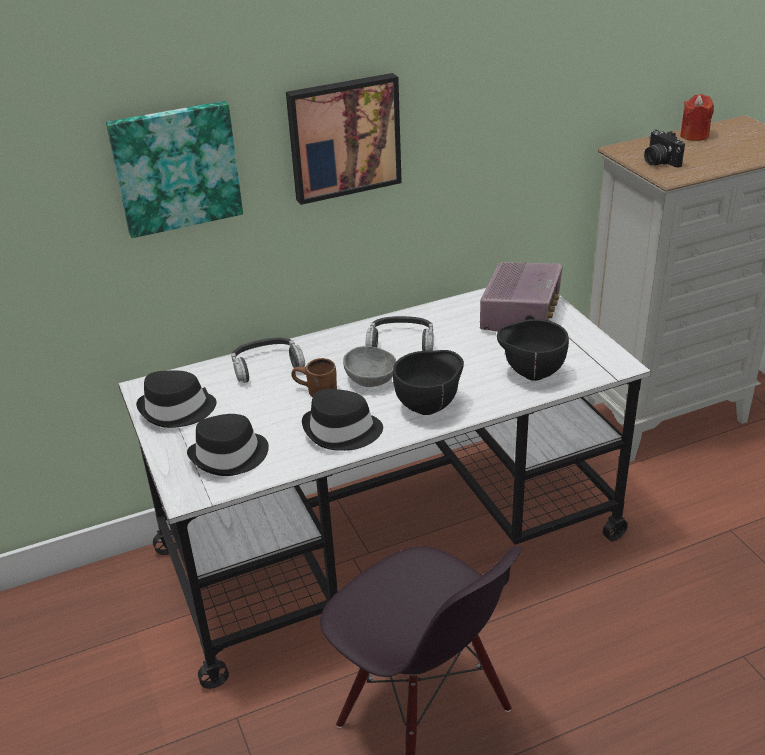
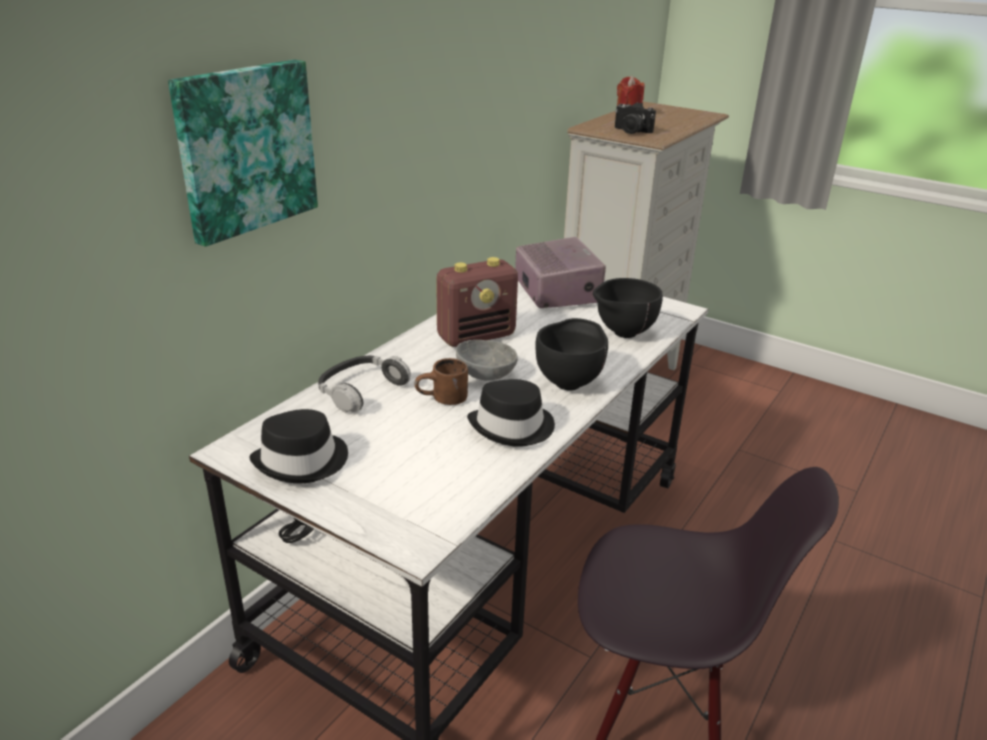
camera: 35 degrees left, 5 degrees down
black hat [187,414,269,476] -> none
picture [286,73,402,205] -> none
headphones [366,316,434,351] -> radio [436,257,518,347]

